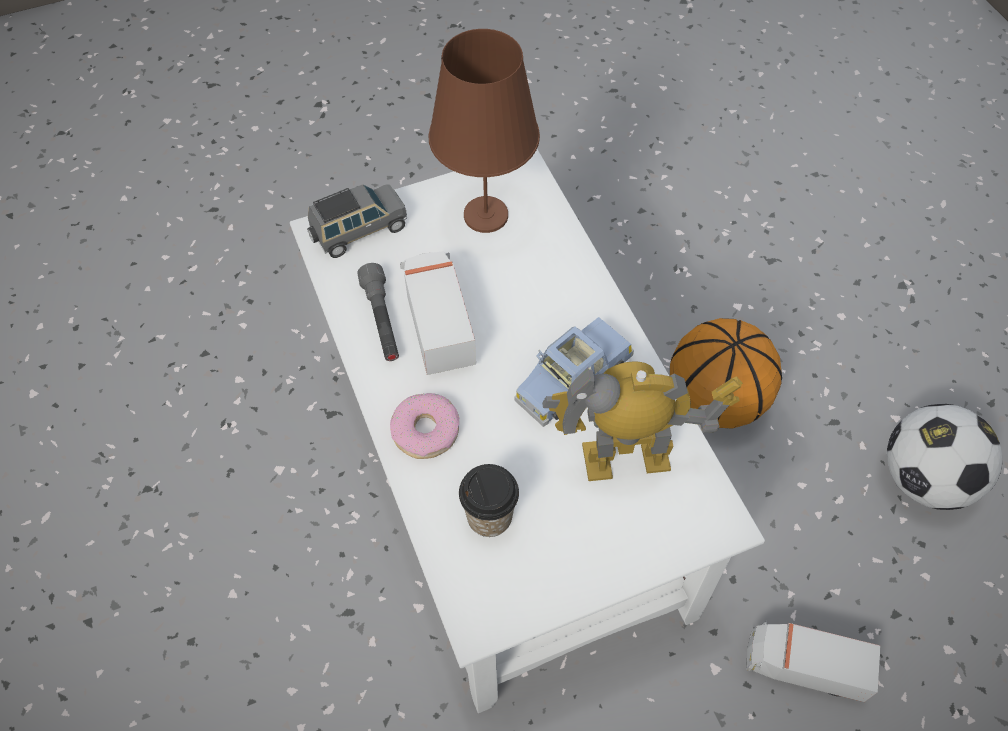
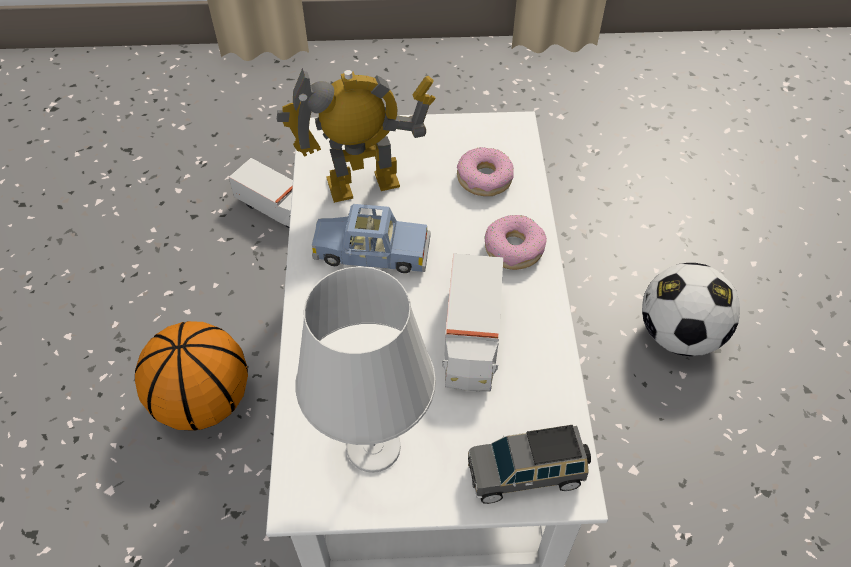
camera: 160 degrees left, 5 degrees down
grey flashlight [357,263,399,361] -> none
brown table lamp [428,29,540,233] -> white table lamp [296,267,436,473]
cup [459,464,519,537] -> donut [457,147,514,196]
blue toy car [514,317,634,427] -> blue toy car turned 150 degrees counterclockwise [312,204,430,273]
toy robot [542,361,742,481] -> toy robot turned 150 degrees clockwise [277,68,436,203]
football [887,404,1002,510] -> football moved to [642,263,740,356]

